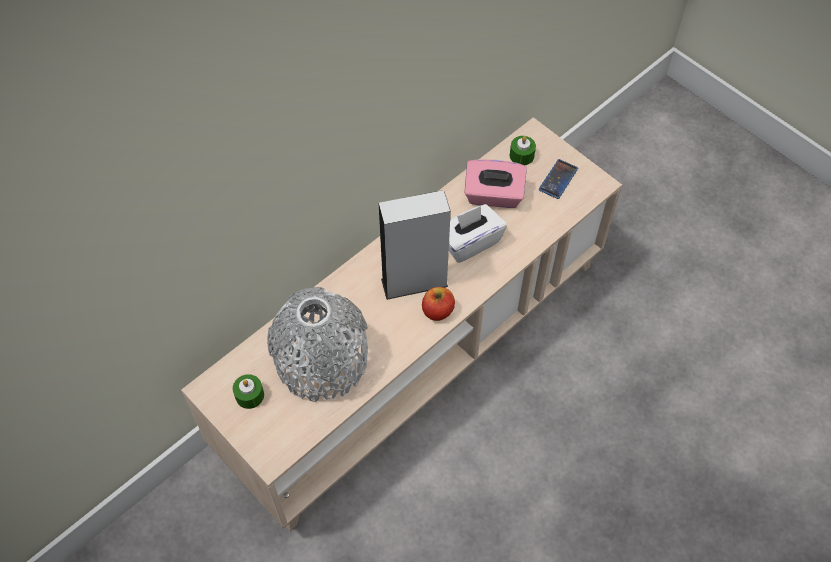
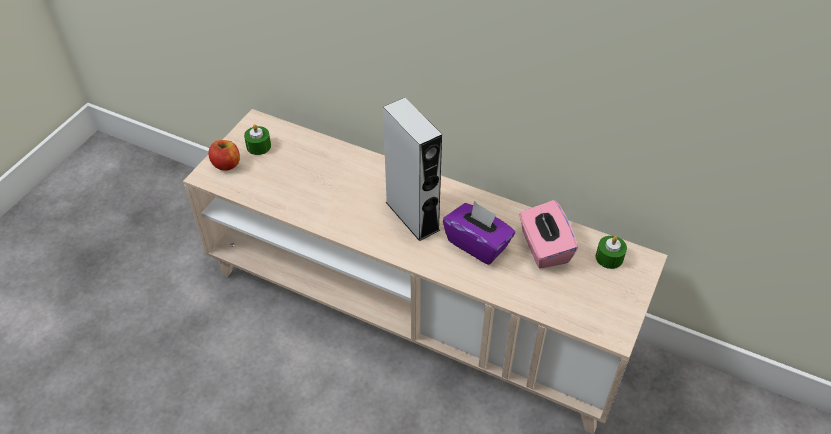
camera: 70 degrees right, 10 degrees down
grey vase [267,287,368,402] -> none
apple [422,287,455,321] -> apple moved to [208,140,240,171]
white tissue box [449,204,507,263] -> purple tissue box [443,201,515,265]
phone [539,159,578,199] -> none

